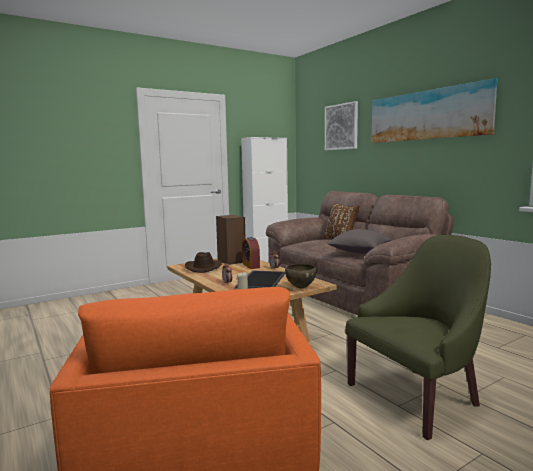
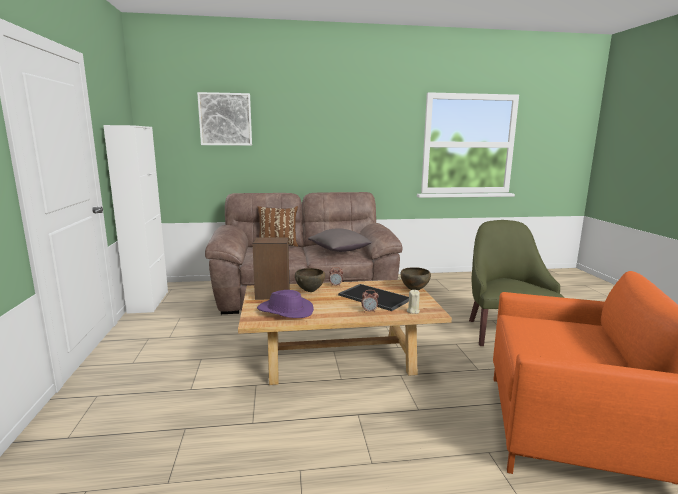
camera: 65 degrees left, 5 degrees up
brown hat [185,252,222,273] -> purple hat [257,290,314,318]
alarm clock [243,237,260,269] -> brown bowl [295,268,325,292]
picture [372,78,497,143] -> none

